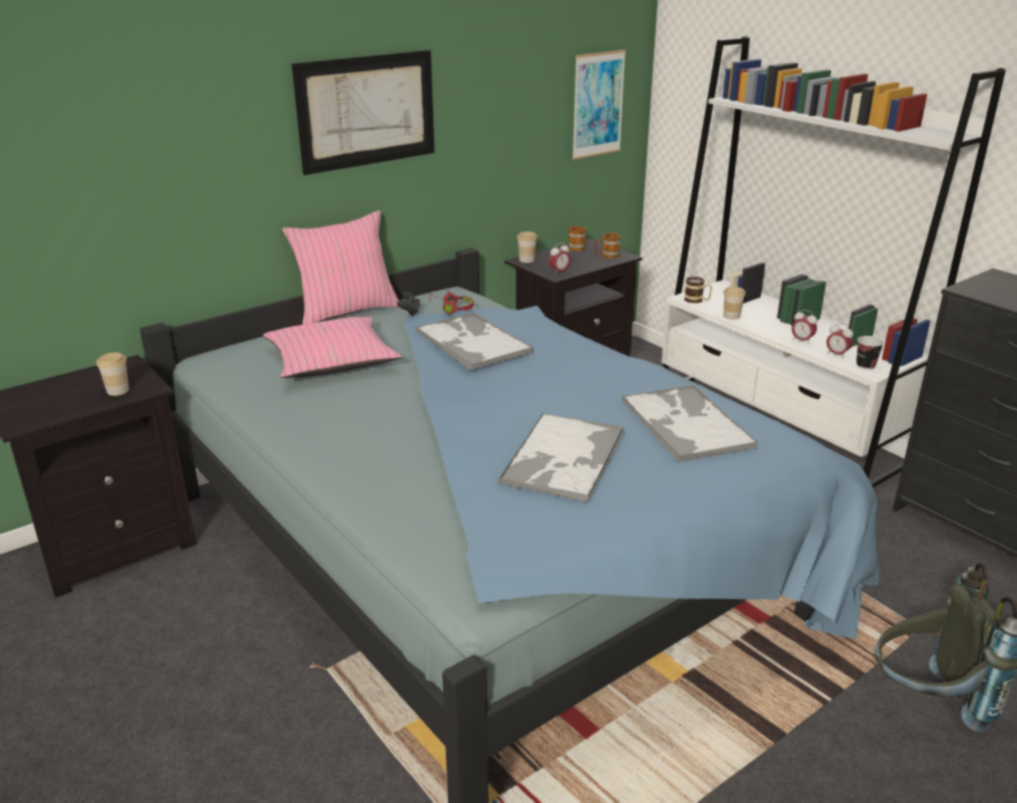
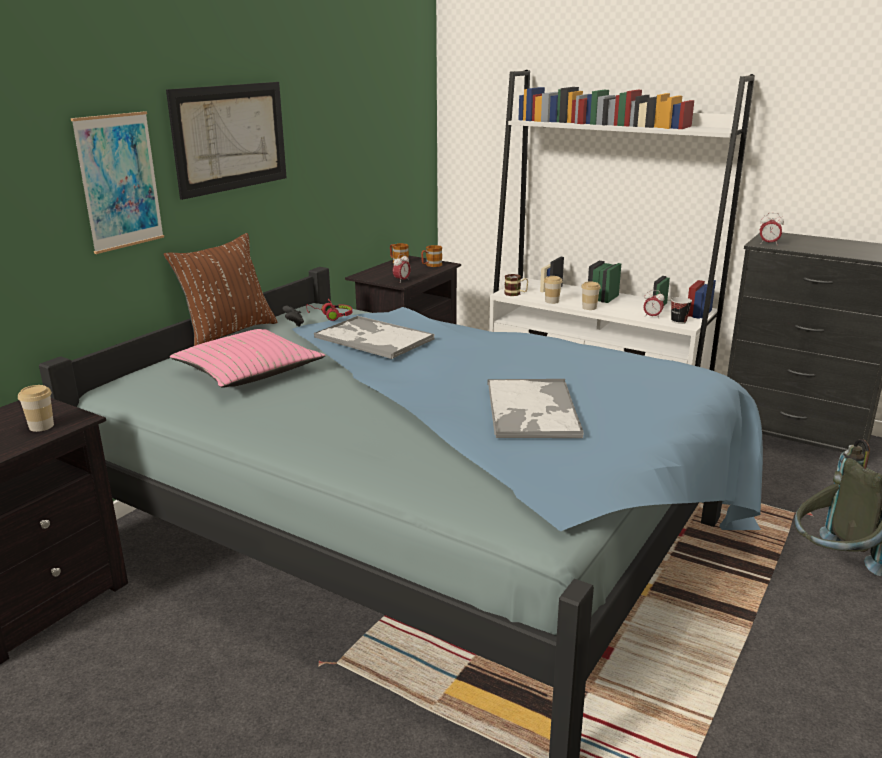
camera: 20 degrees left, 5 degrees down
pink pillow [282,210,399,325] -> brown pillow [163,233,278,346]
cup [517,231,537,263] -> cup moved to [581,282,601,310]
picture [572,50,626,160] -> picture moved to [71,111,164,254]
tray [622,385,758,463] -> none
alarm clock [792,310,817,344] -> alarm clock moved to [760,213,784,244]

